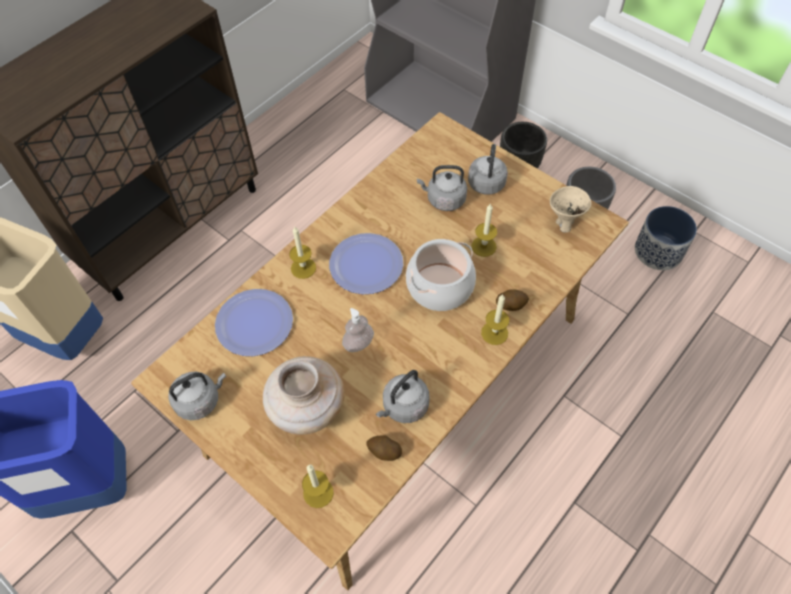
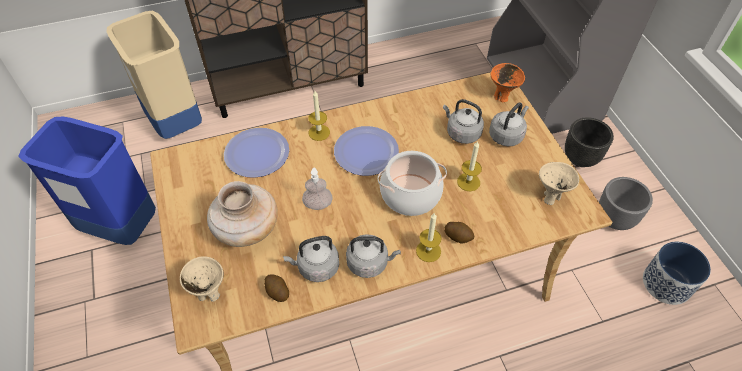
camera: 30 degrees right, 5 degrees down
grey kettle [168,371,226,420] -> grey kettle moved to [346,234,401,278]
candle [302,465,334,508] -> beige bowl [180,256,224,302]
none -> orange bowl [491,63,525,102]

